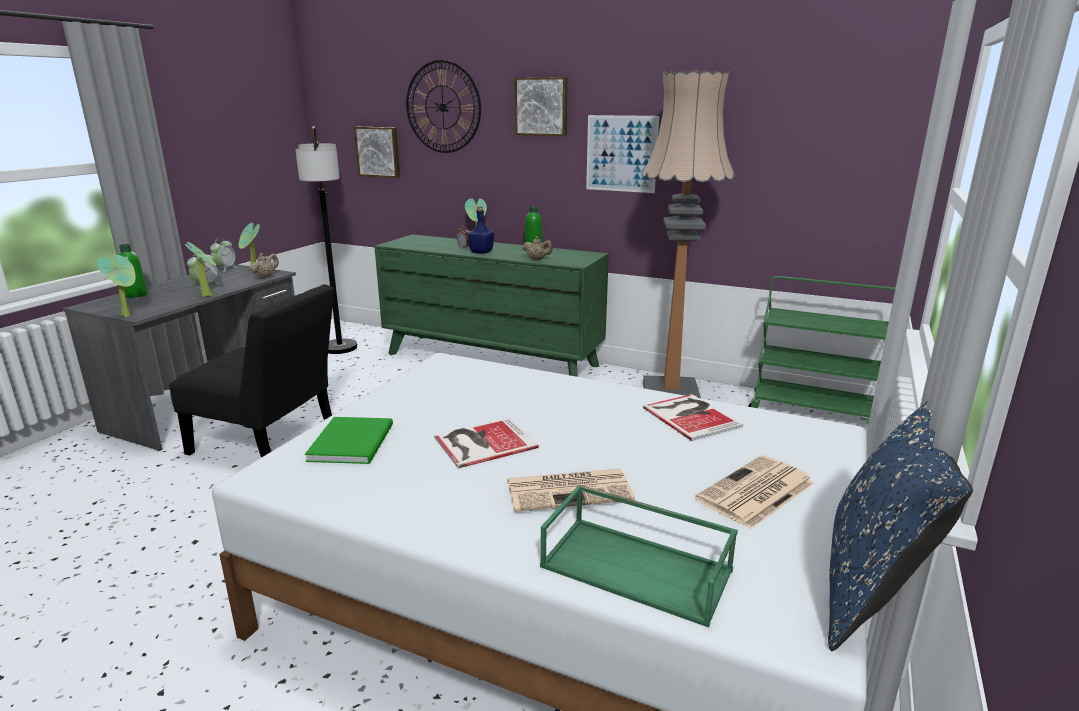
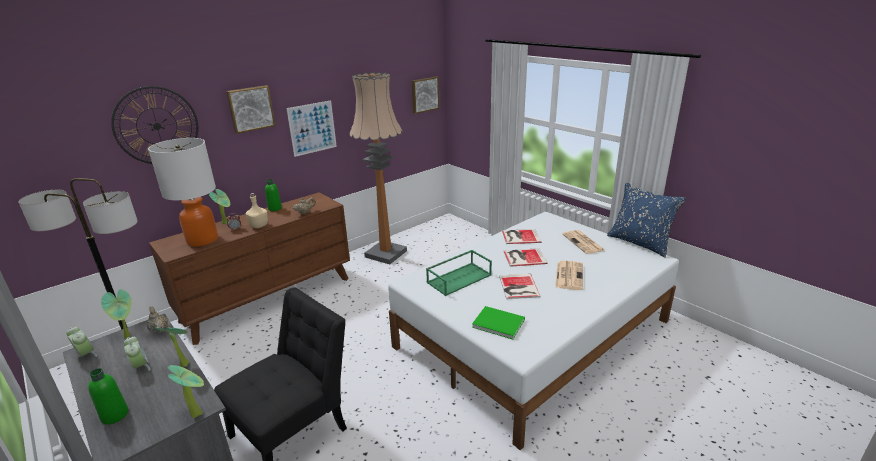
camera: 65 degrees left, 5 degrees up
picture [354,127,400,178] -> picture moved to [412,76,439,114]
green dresser [374,234,609,377] -> brown dresser [149,192,350,345]
blue bottle [468,207,494,254] -> beige bottle [245,193,268,228]
green tray [540,484,738,628] -> green tray moved to [426,250,492,296]
green cart [748,276,895,424] -> none
none -> table lamp [148,138,218,247]
none -> book [503,248,547,267]

